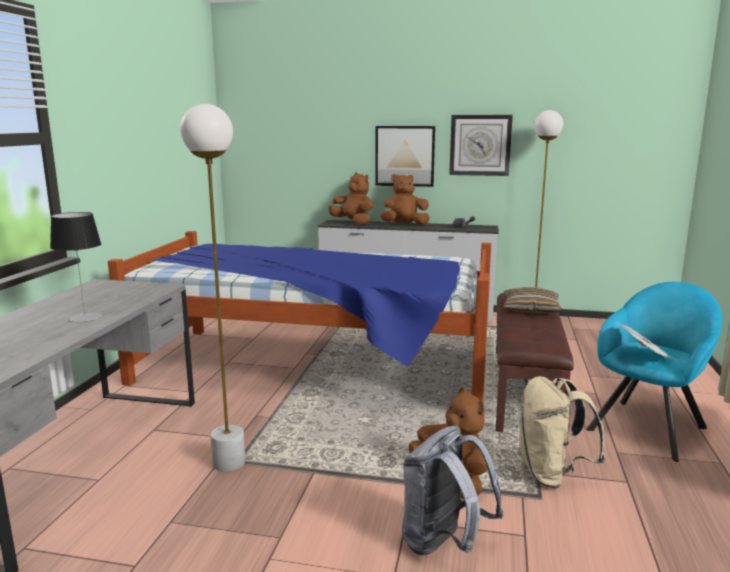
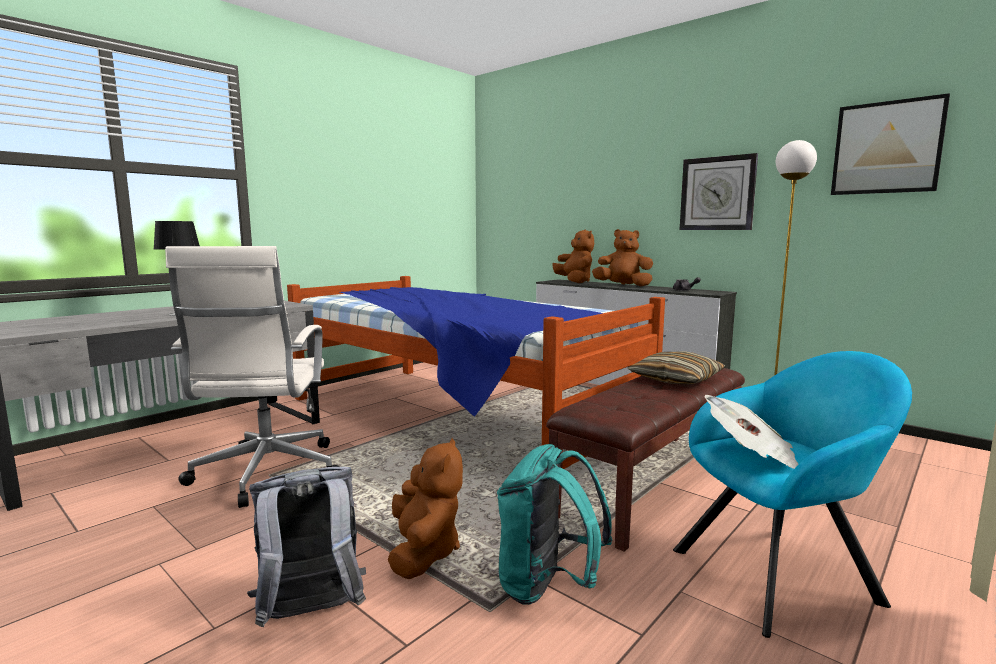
camera: 30 degrees right, 5 degrees down
white floor lamp [180,104,245,472] -> white office chair [165,246,339,508]
picture [375,126,435,187] -> picture moved to [831,93,950,195]
beige backpack [518,376,605,488] -> turquoise backpack [497,444,612,605]

